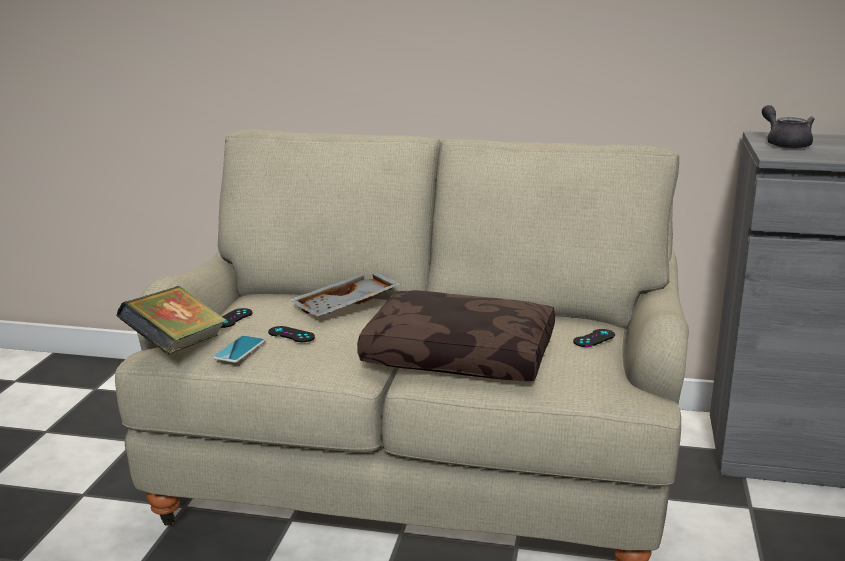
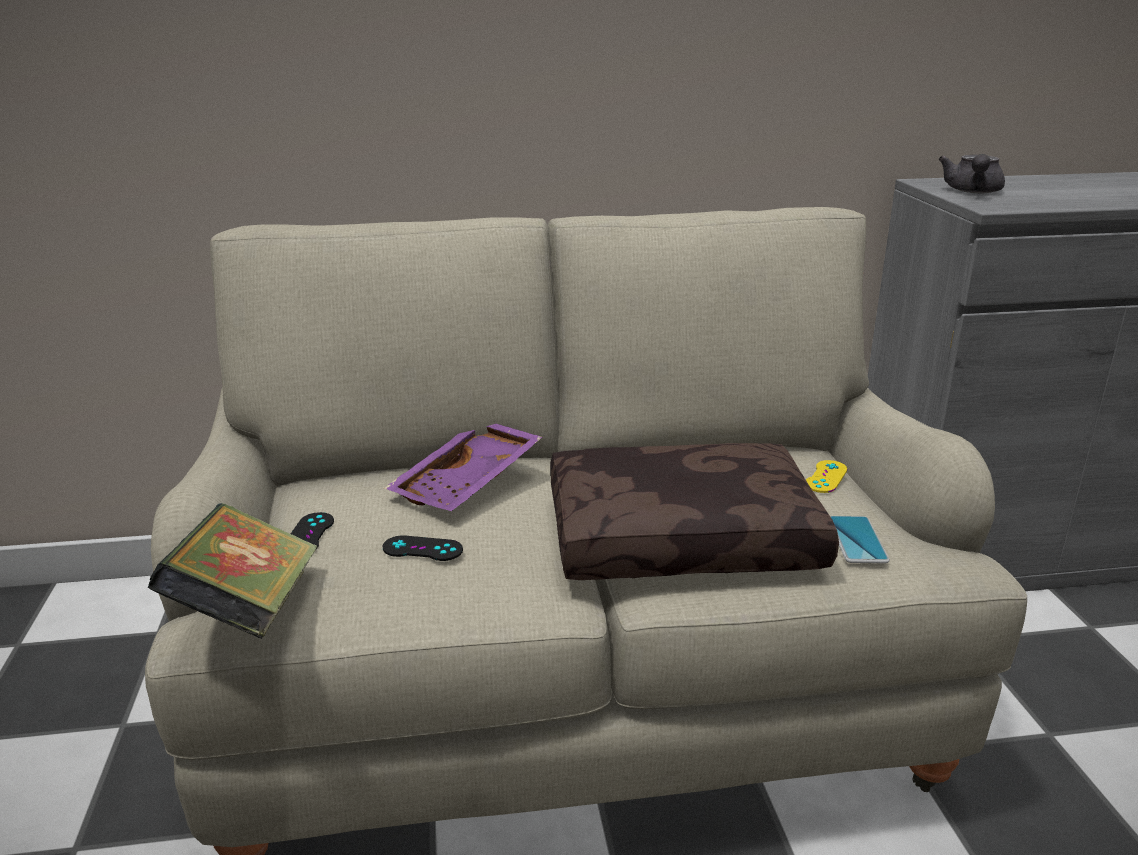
camera: 20 degrees left, 5 degrees up
phone [213,335,265,363] -> phone moved to [830,516,890,563]
grey tray [289,273,401,316] -> purple tray [384,424,542,511]
black game controller [573,329,615,347] -> yellow game controller [806,460,847,493]
grey teapot [762,105,815,149] -> grey teapot turned 120 degrees counterclockwise [939,154,1005,193]

